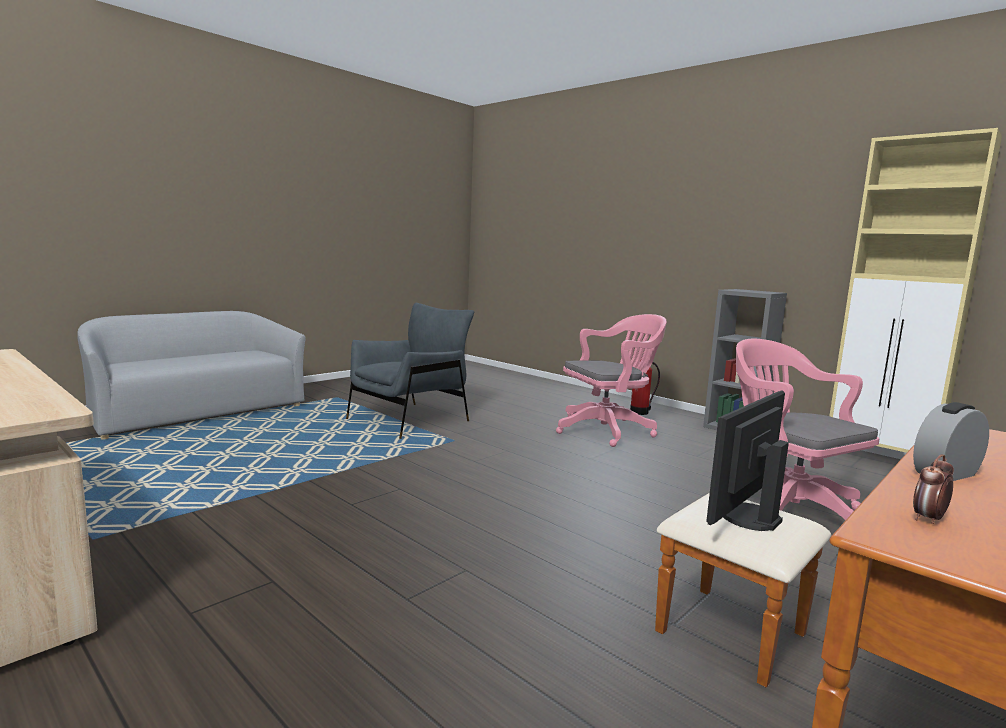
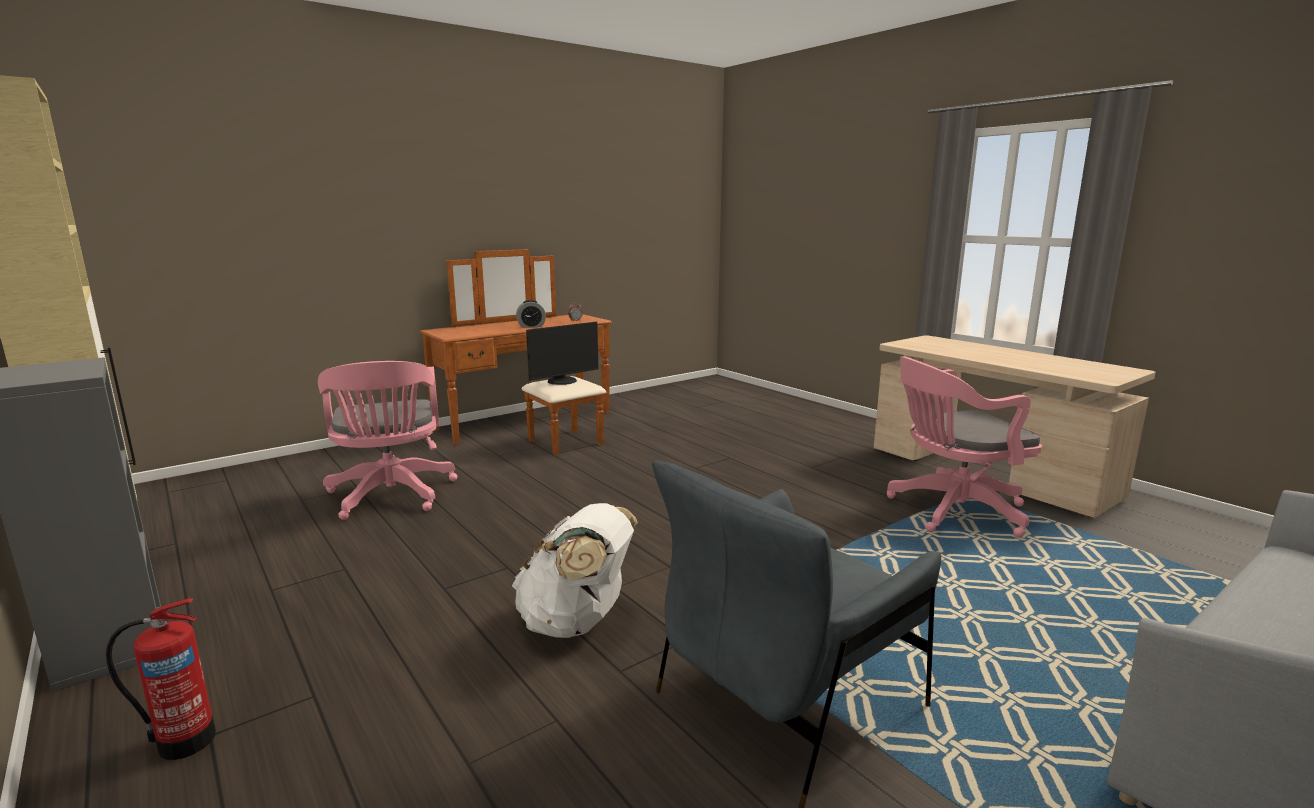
camera: 170 degrees left, 5 degrees up
pink office chair [556,314,667,447] -> pink office chair moved to [886,356,1042,538]
none -> white backpack [512,503,638,638]

